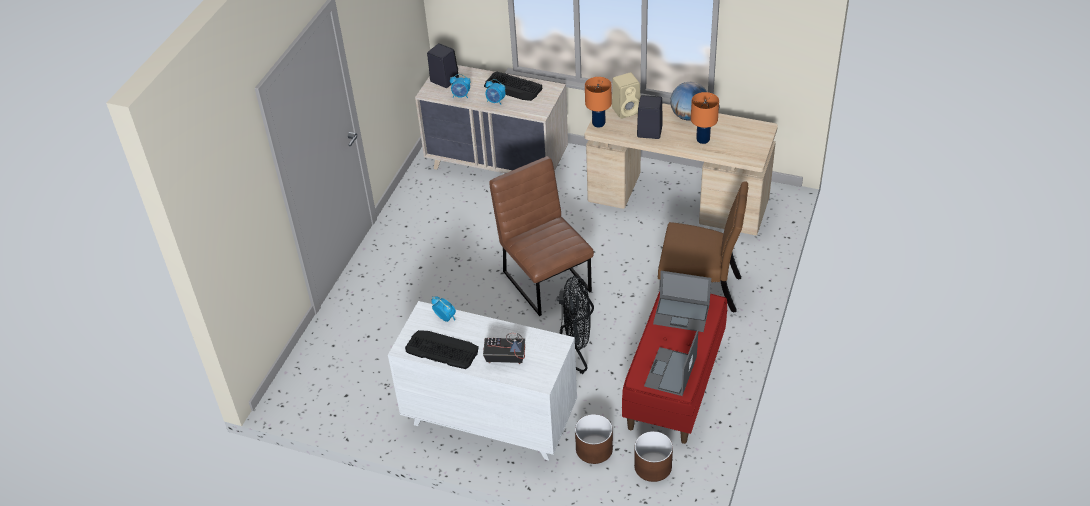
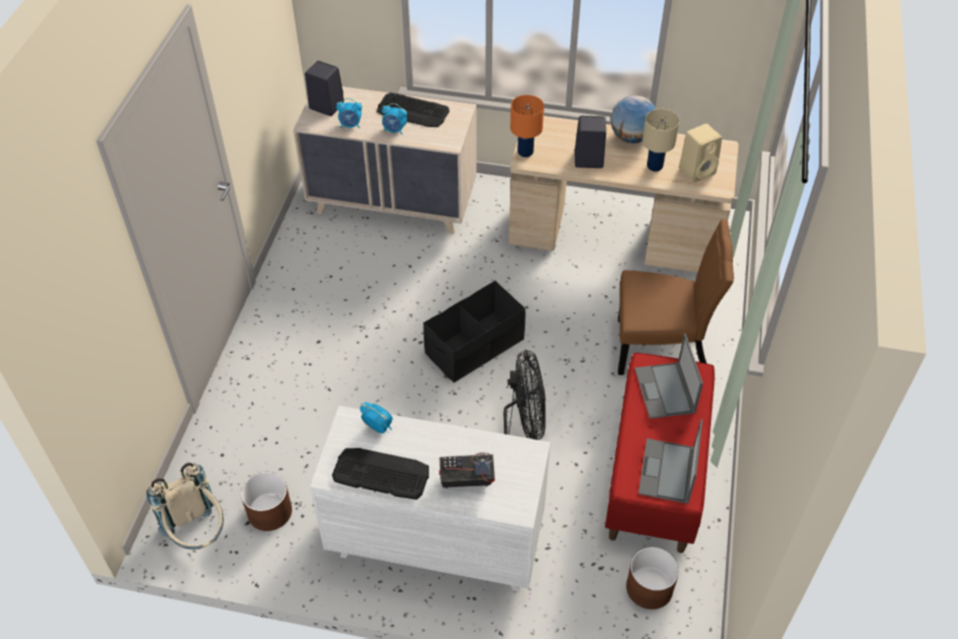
camera: 10 degrees left, 5 degrees up
brown chair [489,156,594,316] -> black storage box [423,281,525,383]
brown planter [575,414,613,464] -> brown planter moved to [241,472,292,531]
beige speaker [612,72,640,119] -> beige speaker moved to [679,124,722,183]
laptop [653,271,711,332] -> laptop turned 75 degrees clockwise [635,334,703,419]
orange table lamp [691,92,719,144] -> beige table lamp [642,109,680,171]
none -> beige backpack [146,463,224,550]

